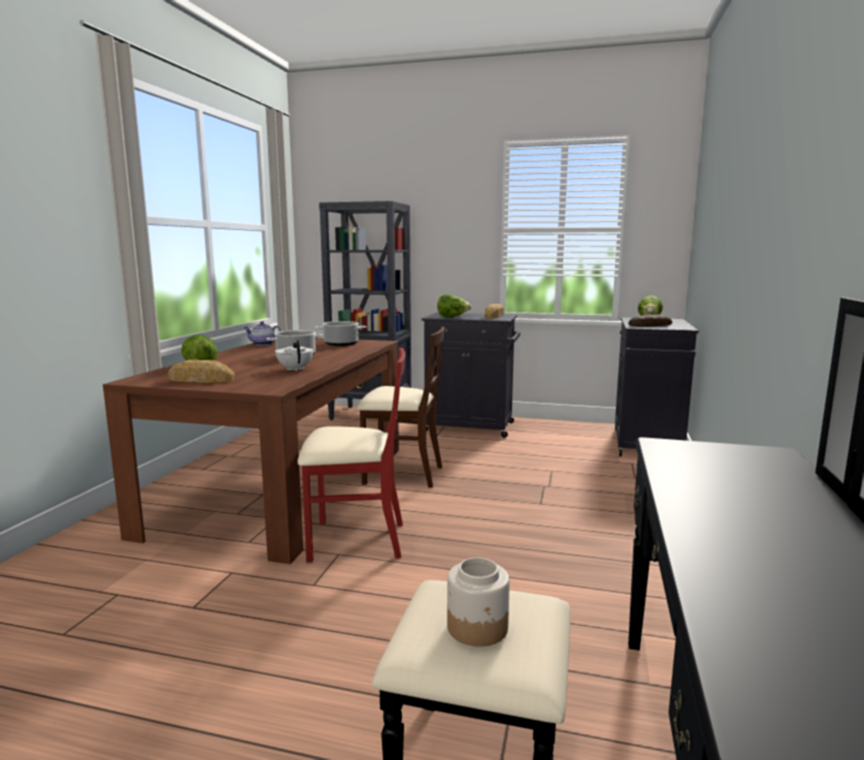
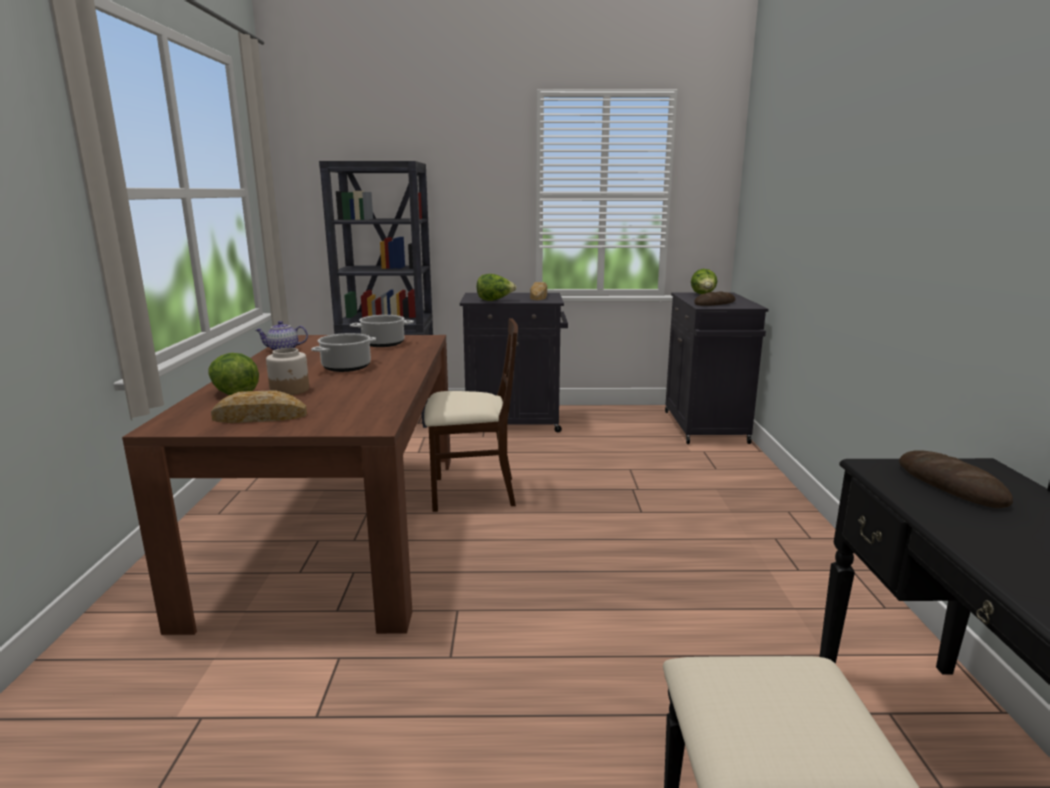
camera: 15 degrees left, 5 degrees up
white teapot [275,340,313,371] -> none
red chair [298,348,405,563] -> none
jar [447,557,510,647] -> jar moved to [266,348,309,395]
none -> bread [899,450,1013,508]

